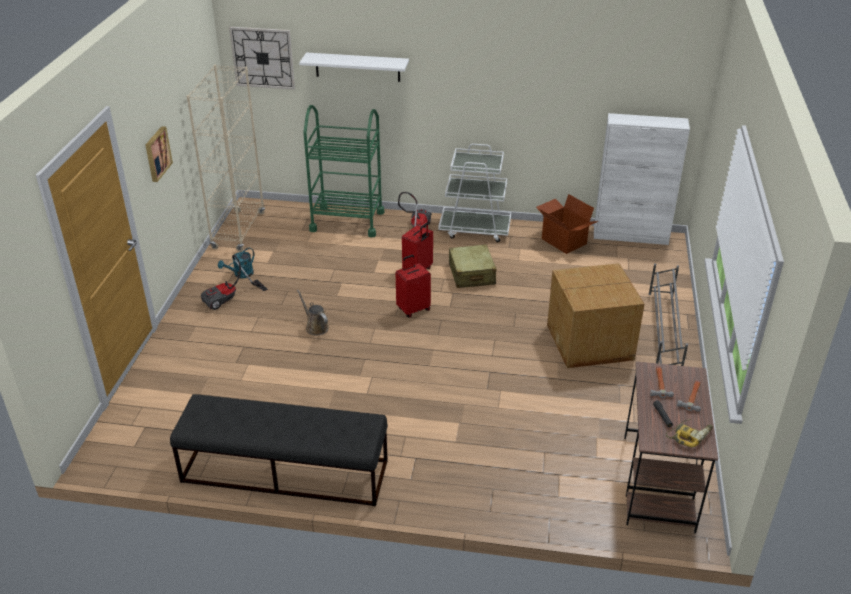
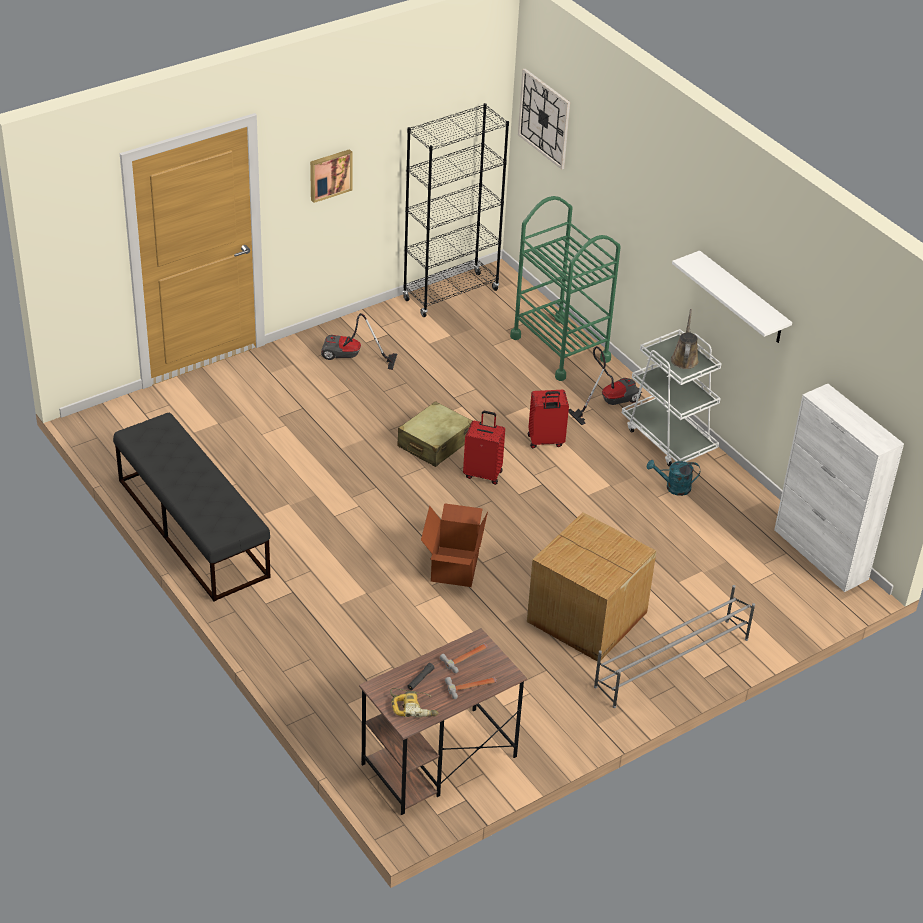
camera: 45 degrees right, 5 degrees up
beige bookcase [187,65,265,251] -> black bookcase [403,103,509,317]
turquoise watering can [218,248,254,278] -> turquoise watering can moved to [647,460,700,496]
brown watering can [297,290,329,335] -> brown watering can moved to [671,309,699,369]
white shelf [299,52,409,82] -> white shelf moved to [672,251,792,343]
beige suitcase [449,244,496,288] -> beige suitcase moved to [397,401,473,467]
cardboard box [536,194,599,254] -> cardboard box moved to [421,503,488,587]

